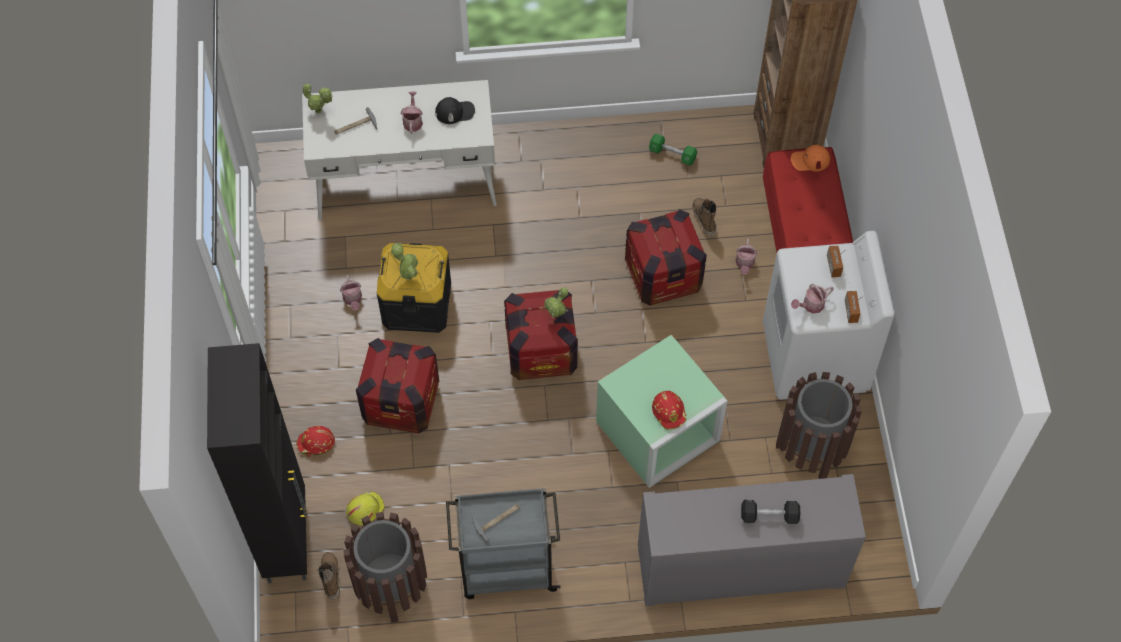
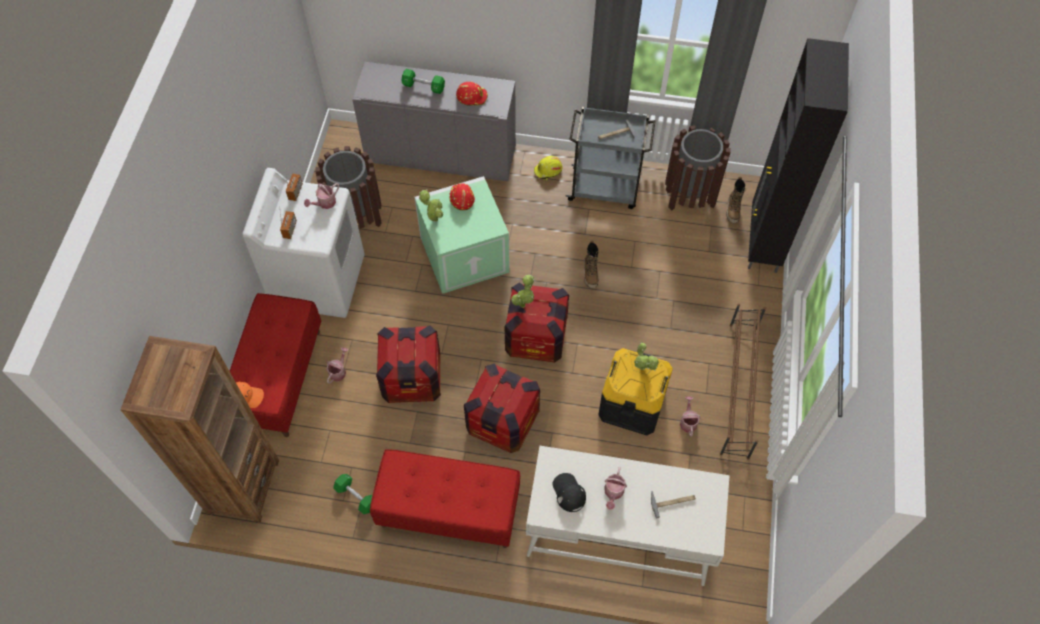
camera: 165 degrees left, 0 degrees up
red hard hat [296,426,335,457] -> red hard hat moved to [456,82,488,106]
potted plant [303,84,333,114] -> potted plant moved to [419,190,443,222]
yellow hard hat [346,492,385,525] -> yellow hard hat moved to [534,156,562,181]
crate [356,338,439,434] -> crate moved to [464,363,540,453]
black cap [435,97,475,124] -> black cap turned 60 degrees clockwise [553,473,586,512]
boot [693,198,717,237] -> boot moved to [584,240,600,288]
black dumbbell [741,500,800,524] -> green dumbbell [402,69,445,94]
watering can [791,284,834,314] -> watering can turned 150 degrees clockwise [304,183,339,209]
none -> red bench [370,449,520,548]
none -> brown shoe rack [720,303,766,460]

